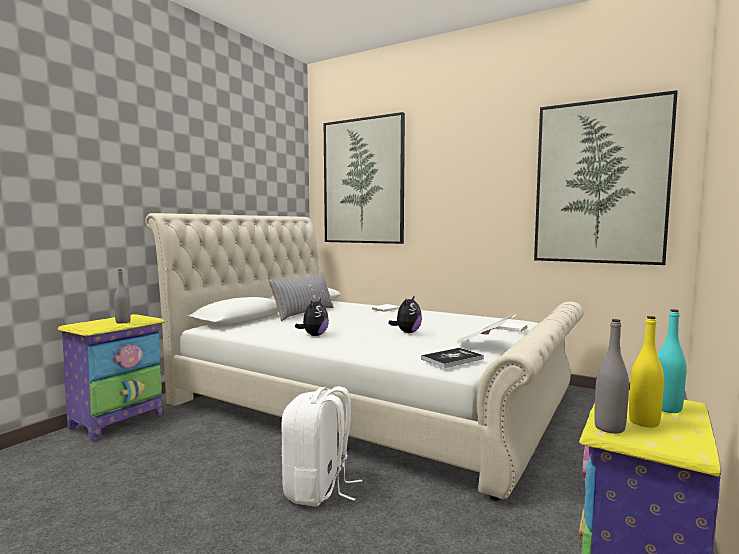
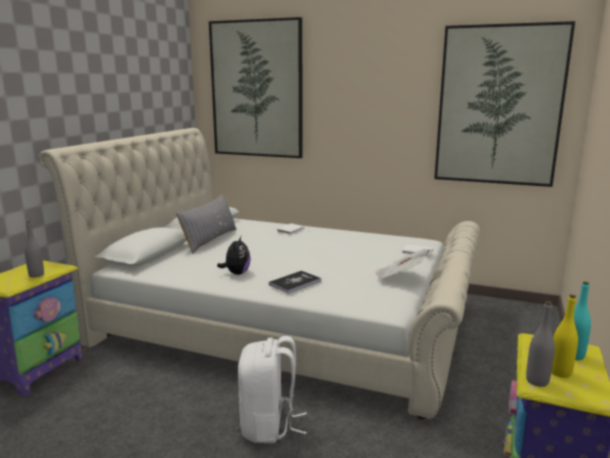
camera: 10 degrees left, 10 degrees up
plush toy [389,295,422,333] -> none
book [421,348,484,368] -> book moved to [269,271,321,294]

